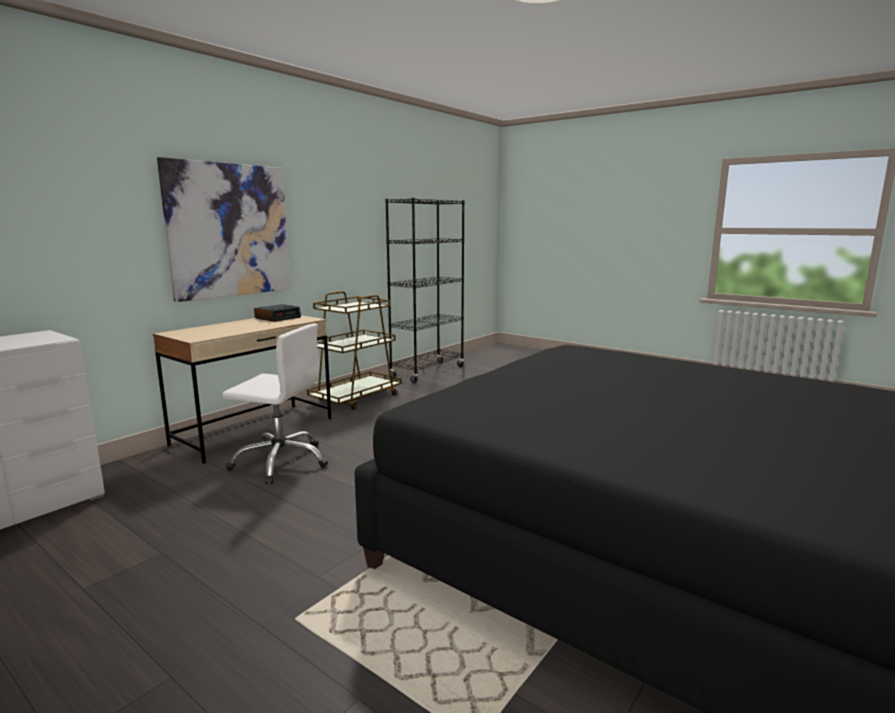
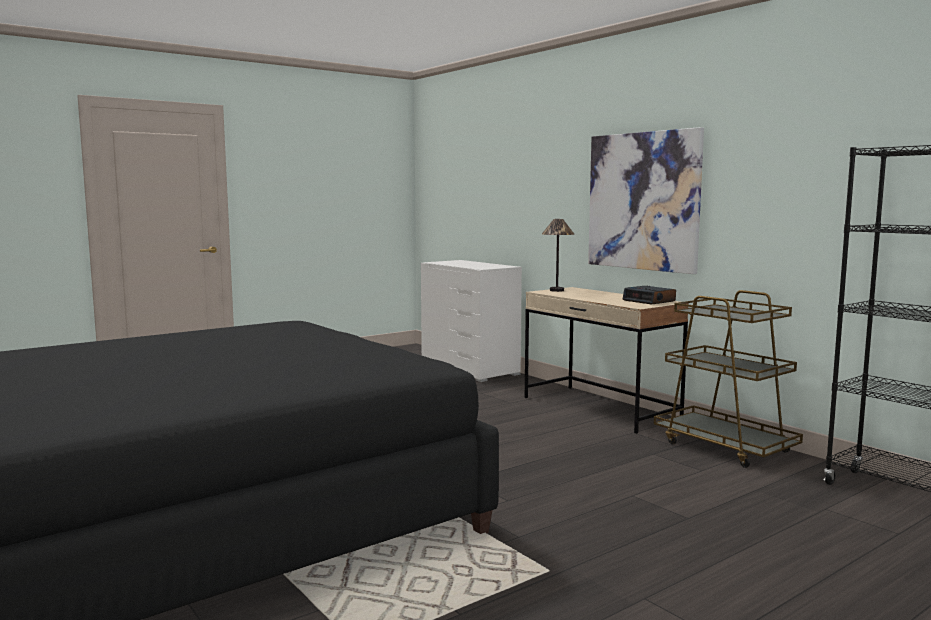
camera: 105 degrees right, 5 degrees down
white office chair [222,323,328,484] -> none
none -> table lamp [542,219,575,292]

